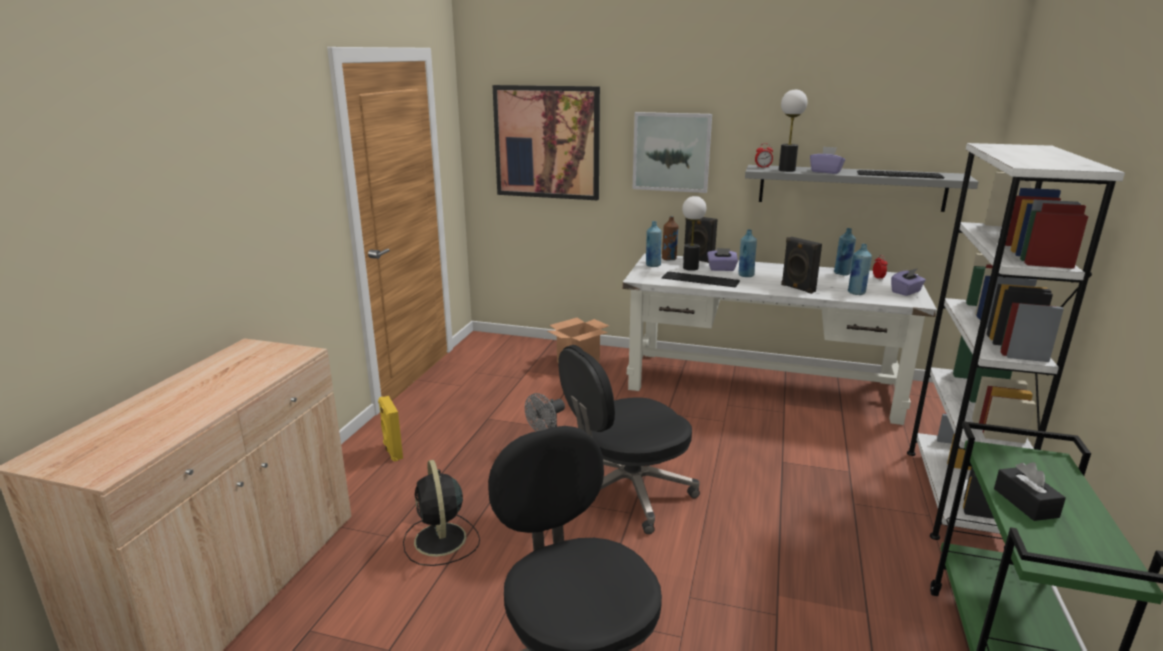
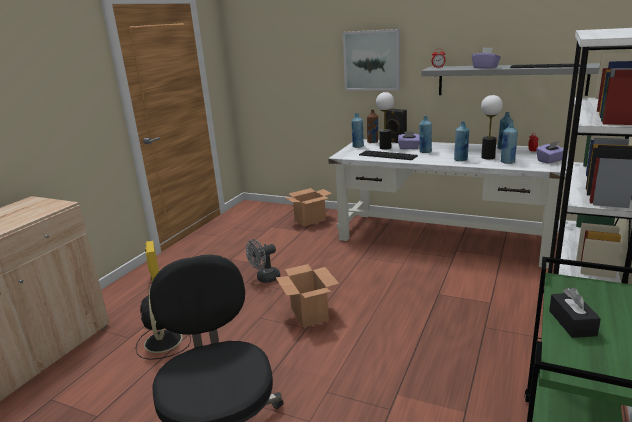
camera: 10 degrees right, 0 degrees up
picture [493,85,600,200] -> none
black office chair [558,345,700,534] -> cardboard box [276,264,339,327]
table lamp [779,89,808,172] -> table lamp moved to [481,95,503,159]
black speaker [781,237,822,294] -> blue bottle [454,121,469,161]

